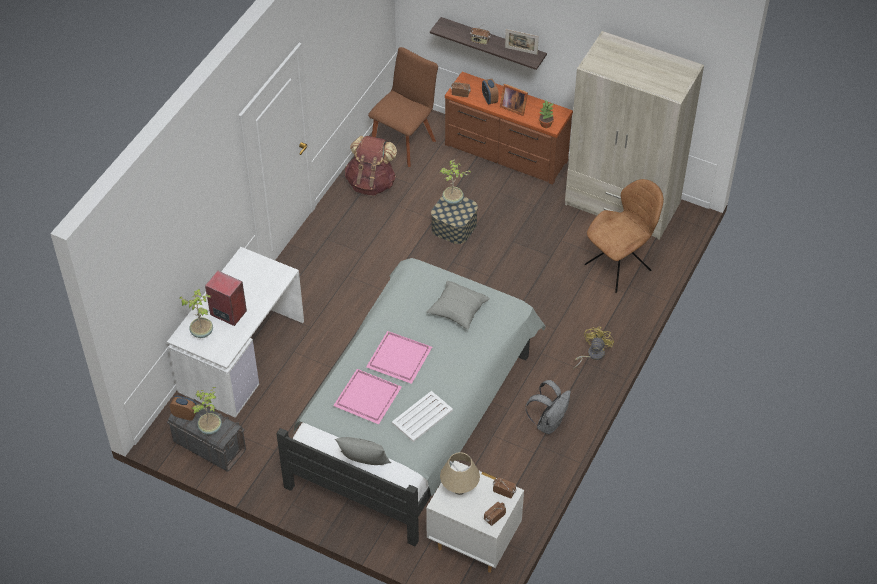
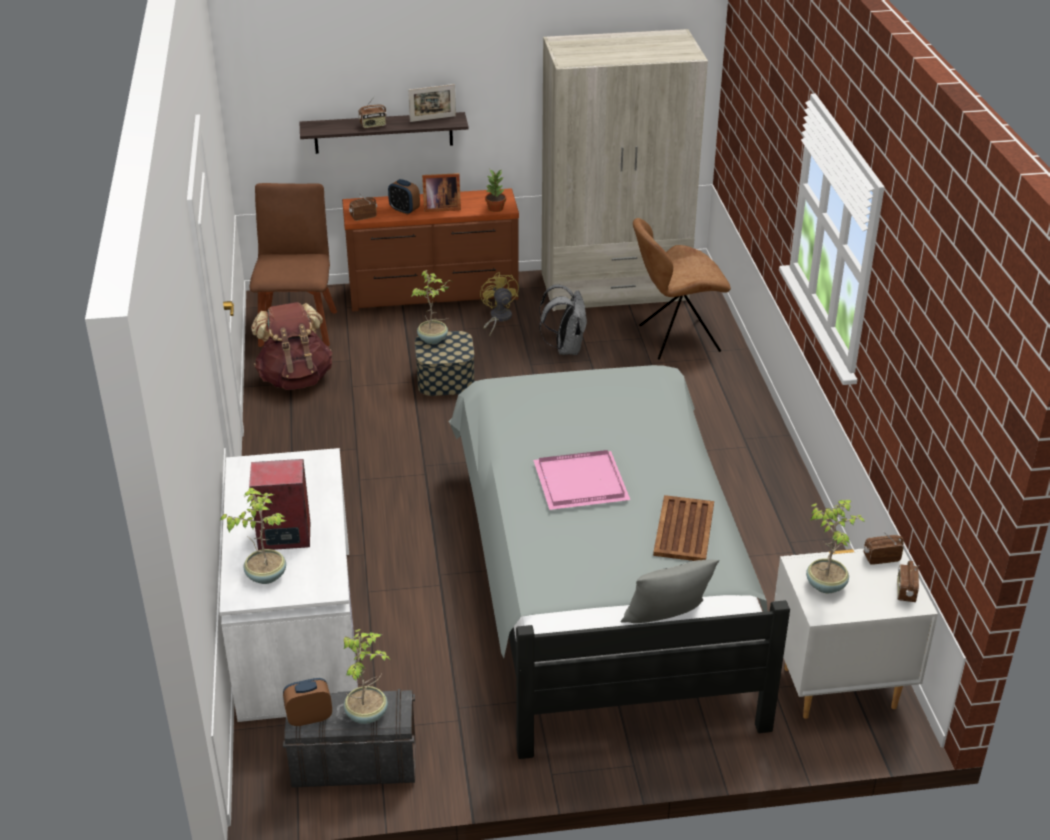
camera: 35 degrees left, 15 degrees down
pink tray [333,369,402,424] -> none
white tray [392,391,453,442] -> brown tray [653,495,714,561]
grey pillow [427,281,490,330] -> none
beige table lamp [440,452,480,495] -> potted plant [806,500,865,593]
grey backpack [525,380,571,434] -> grey backpack moved to [539,285,587,355]
yellow fan [573,327,614,369] -> yellow fan moved to [480,272,519,336]
brown chair [585,179,664,293] -> brown chair turned 120 degrees counterclockwise [633,218,731,360]

